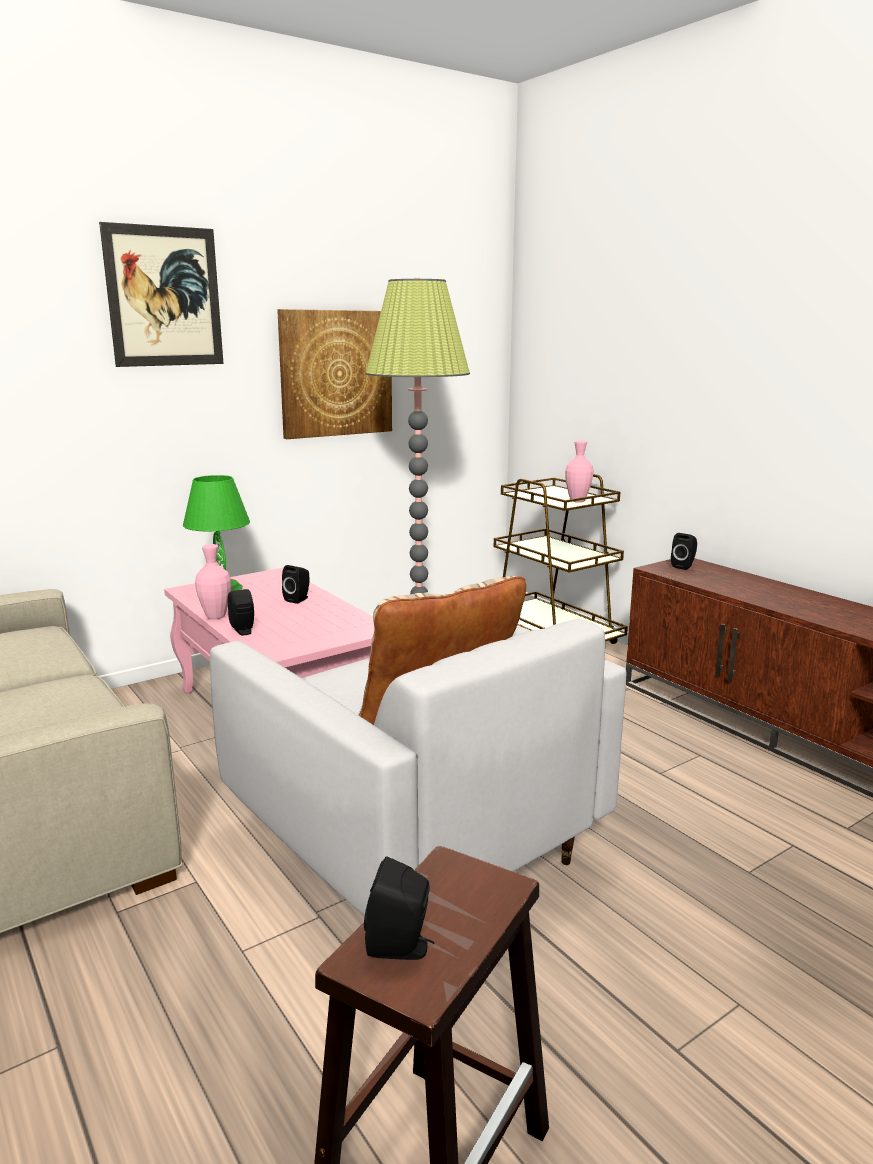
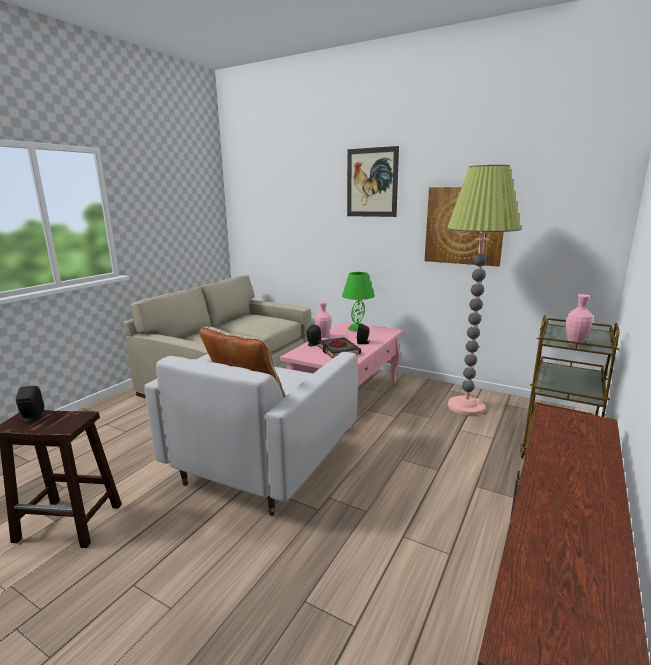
camera: 65 degrees right, 0 degrees up
black speaker [671,533,697,570] -> none
none -> black book [318,337,361,358]

